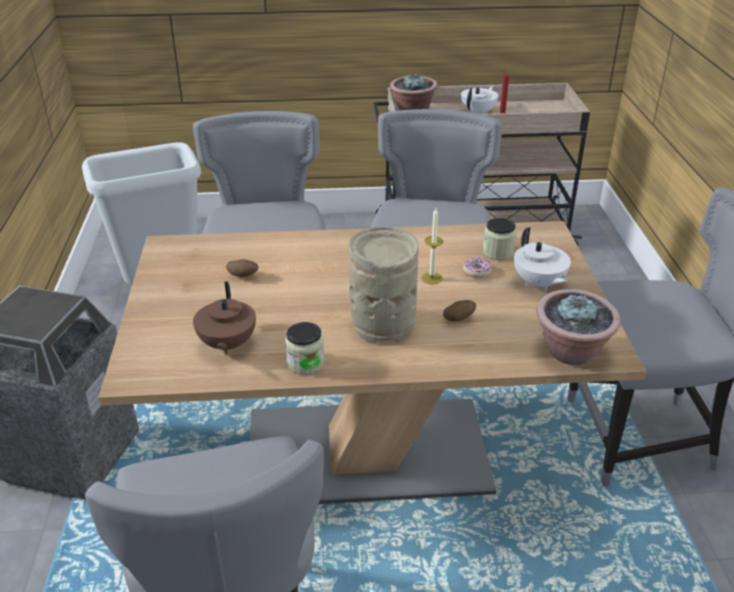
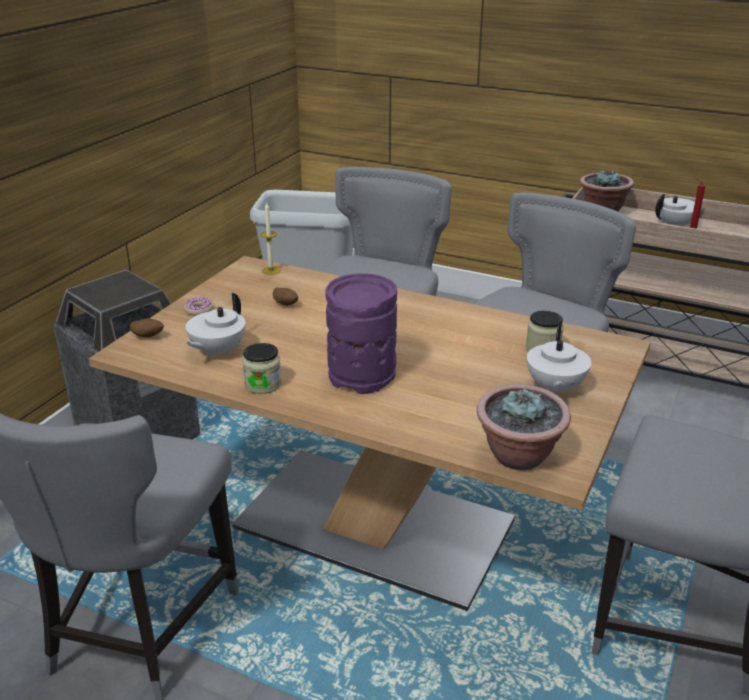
camera: 30 degrees right, 5 degrees down
brown teapot [193,281,256,354] -> white teapot [186,292,246,358]
beige vase [349,227,419,343] -> purple vase [325,273,397,394]
candle [421,208,443,284] -> candle moved to [260,203,281,275]
potato [443,300,476,322] -> potato moved to [130,318,164,337]
donut [463,258,492,278] -> donut moved to [184,297,213,316]

